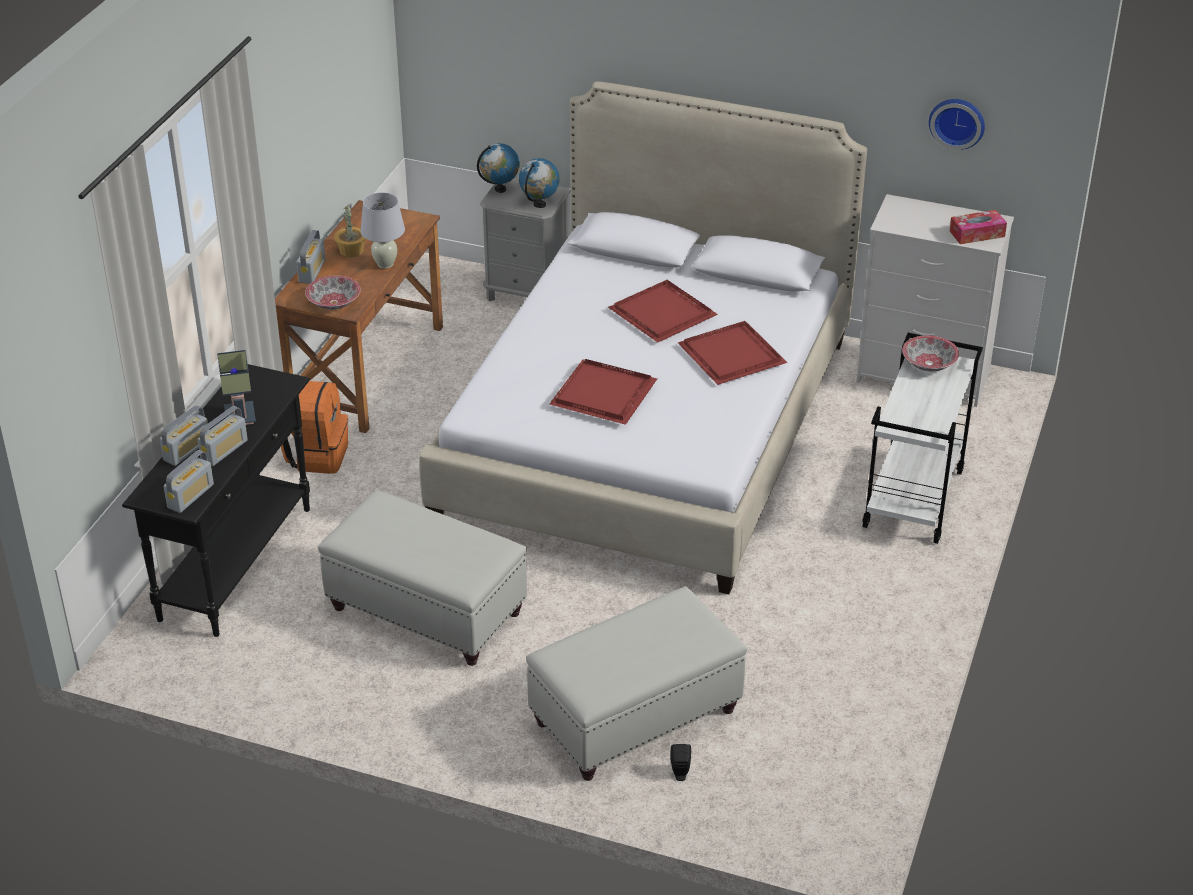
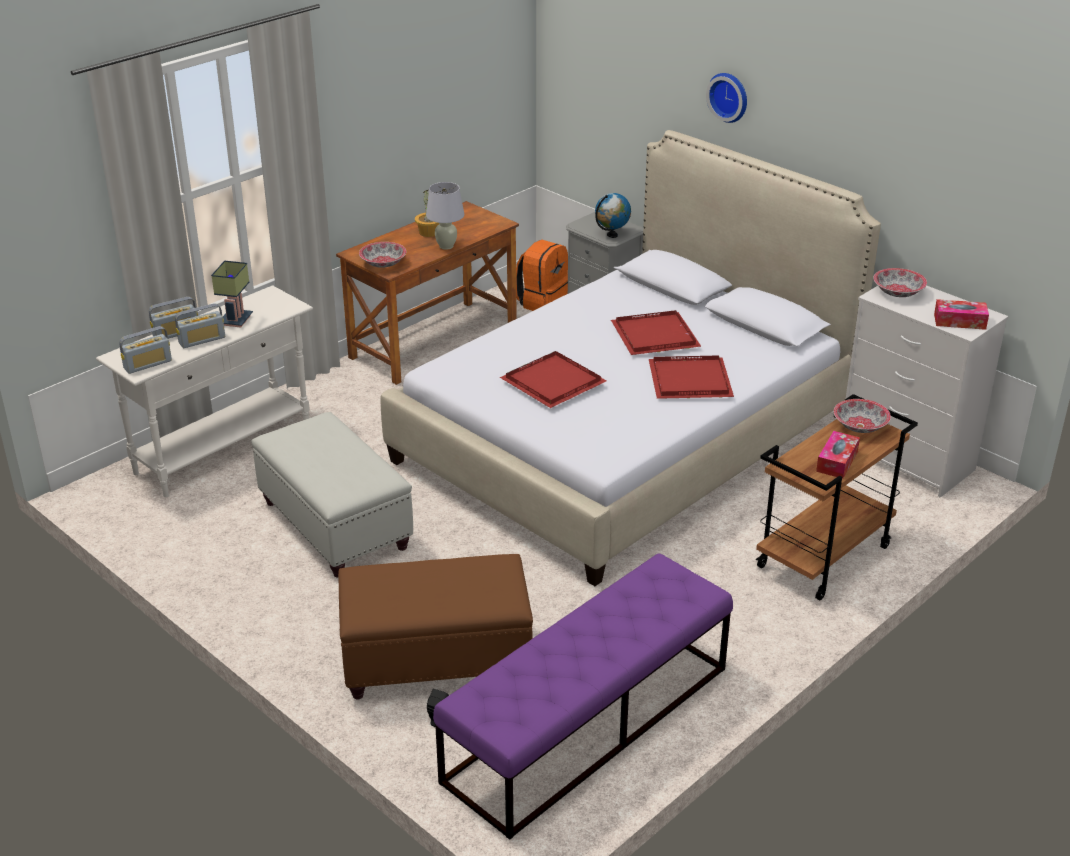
camera: 25 degrees right, 5 degrees down
black console table [122,364,310,637] -> white console table [96,285,313,497]
orange backpack [281,381,348,474] -> orange backpack moved to [516,240,568,311]
radio [296,230,326,284] -> none
globe [477,143,520,193] -> none
white ottoman [526,586,747,781] -> brown ottoman [338,554,533,700]
white cart [862,333,983,544] -> brown cart [756,394,918,600]
wall clock [929,99,985,150] -> wall clock moved to [706,73,747,123]
none -> purple bench [433,553,733,840]
none -> tissue box [816,431,860,479]
none -> bowl [873,268,927,297]

